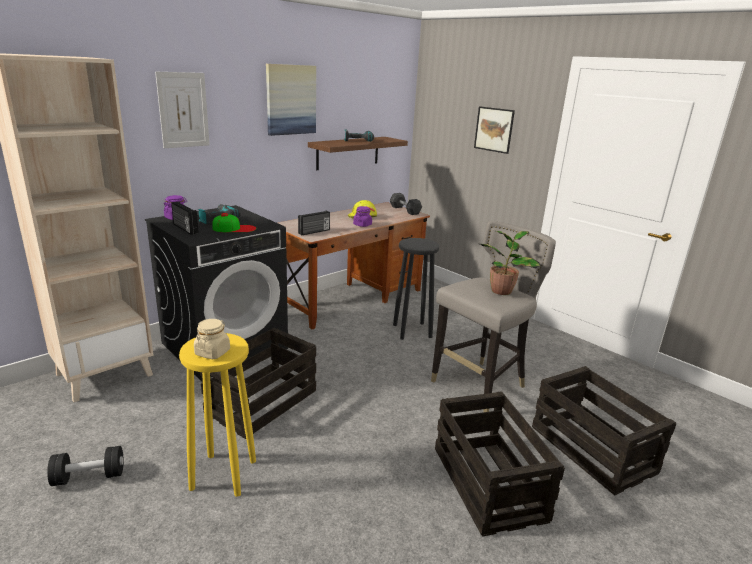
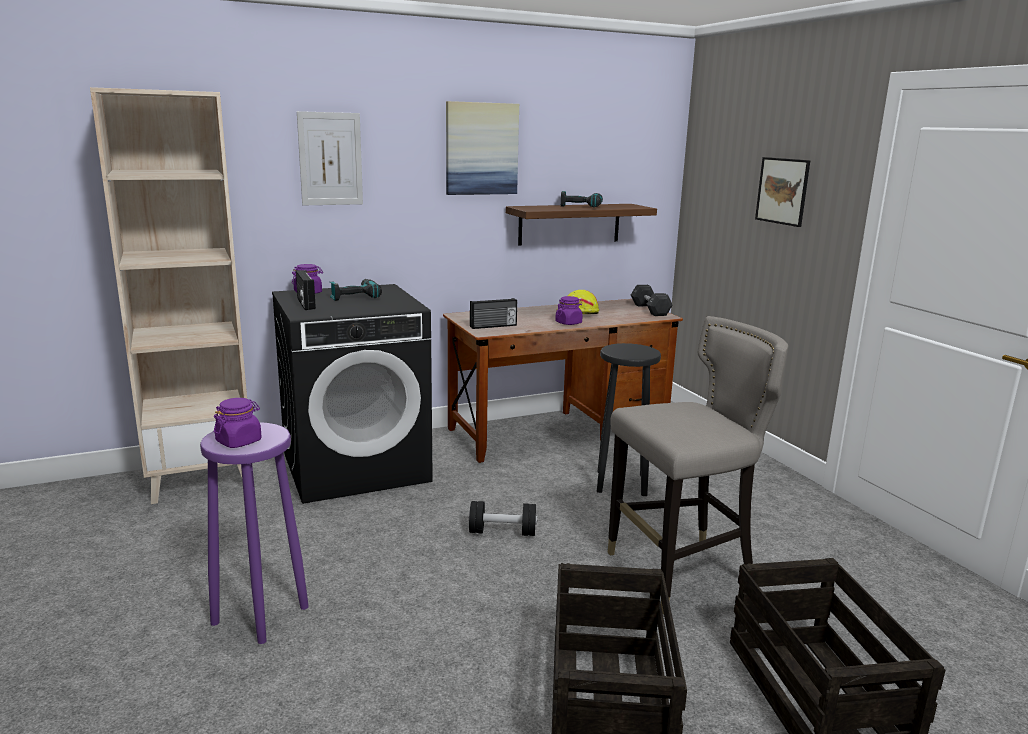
camera: 20 degrees right, 5 degrees down
black dumbbell [47,446,123,486] -> black dumbbell moved to [469,501,537,536]
yellow stool [179,333,256,497] -> purple stool [200,422,309,644]
beige jar [194,319,230,359] -> purple jar [214,398,262,448]
crate [200,328,316,439] -> none
cap [212,213,256,232] -> none
potted plant [480,231,540,295] -> none

